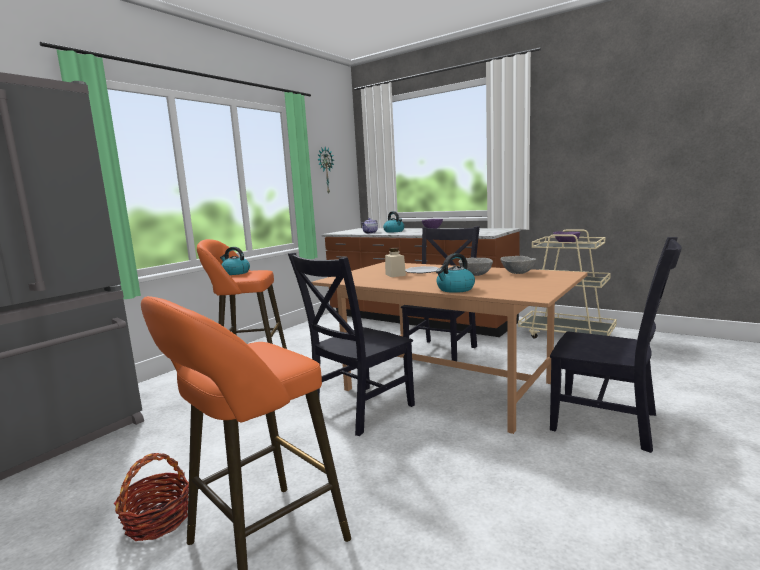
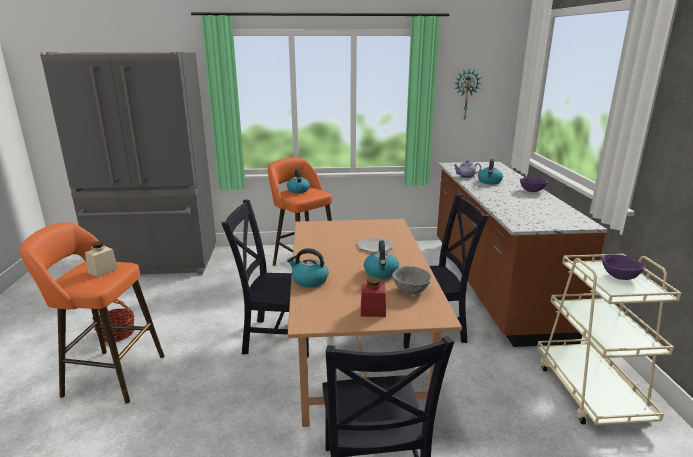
camera: 50 degrees right, 10 degrees up
beige jar [385,248,406,277] -> beige jar moved to [85,241,118,277]
grey bowl [459,258,493,276] -> kettle [364,240,399,279]
none -> red jar [361,277,386,317]

